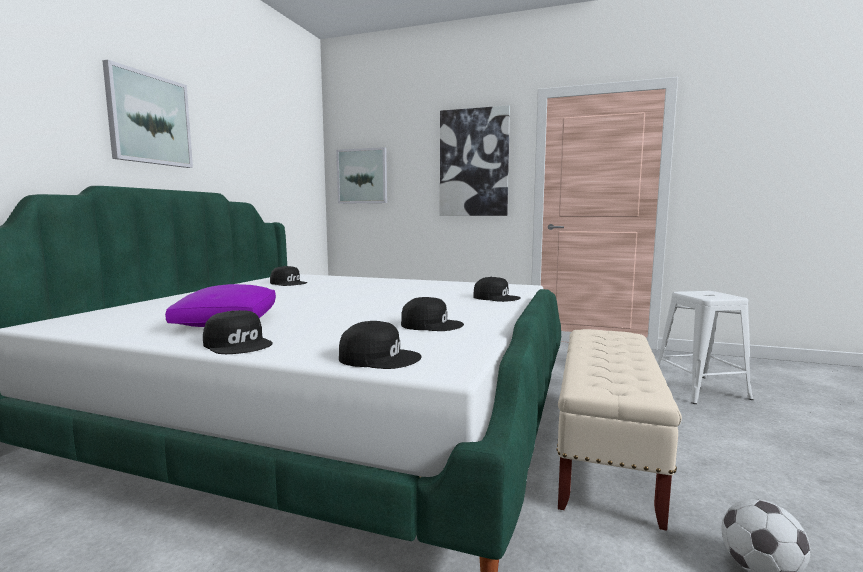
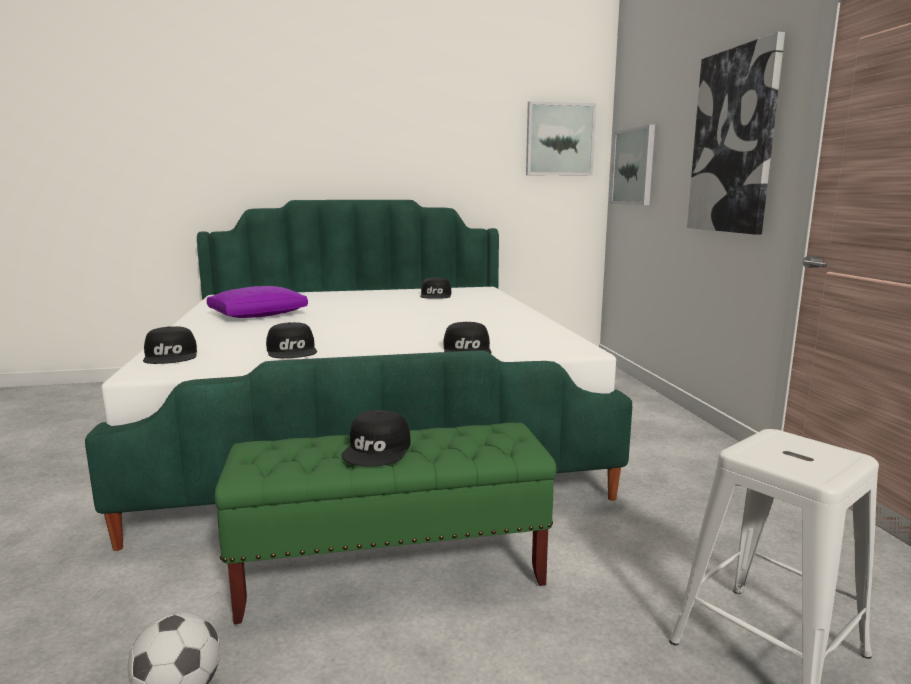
camera: 60 degrees right, 5 degrees up
picture [102,60,193,168] -> picture moved to [526,101,596,176]
black cap [203,310,273,354] -> black cap moved to [341,410,411,466]
beige bench [556,329,682,531] -> green bench [215,423,556,624]

